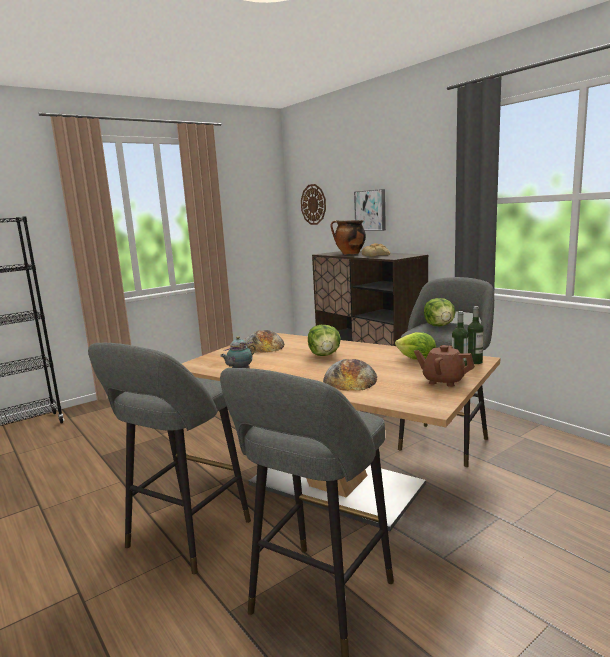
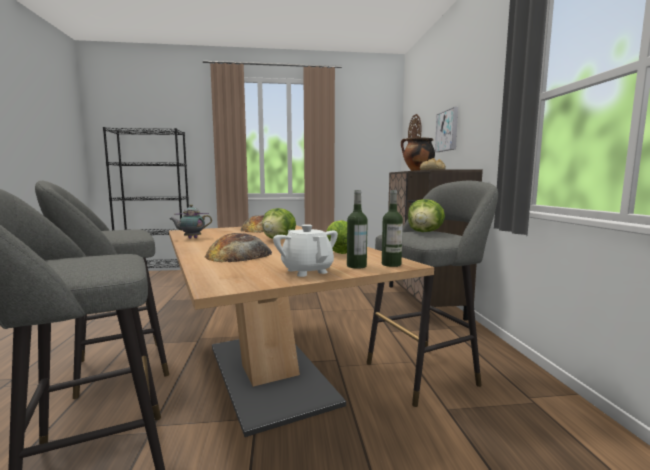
camera: 30 degrees right, 5 degrees down
brown teapot [414,345,475,387] -> white teapot [273,224,338,277]

